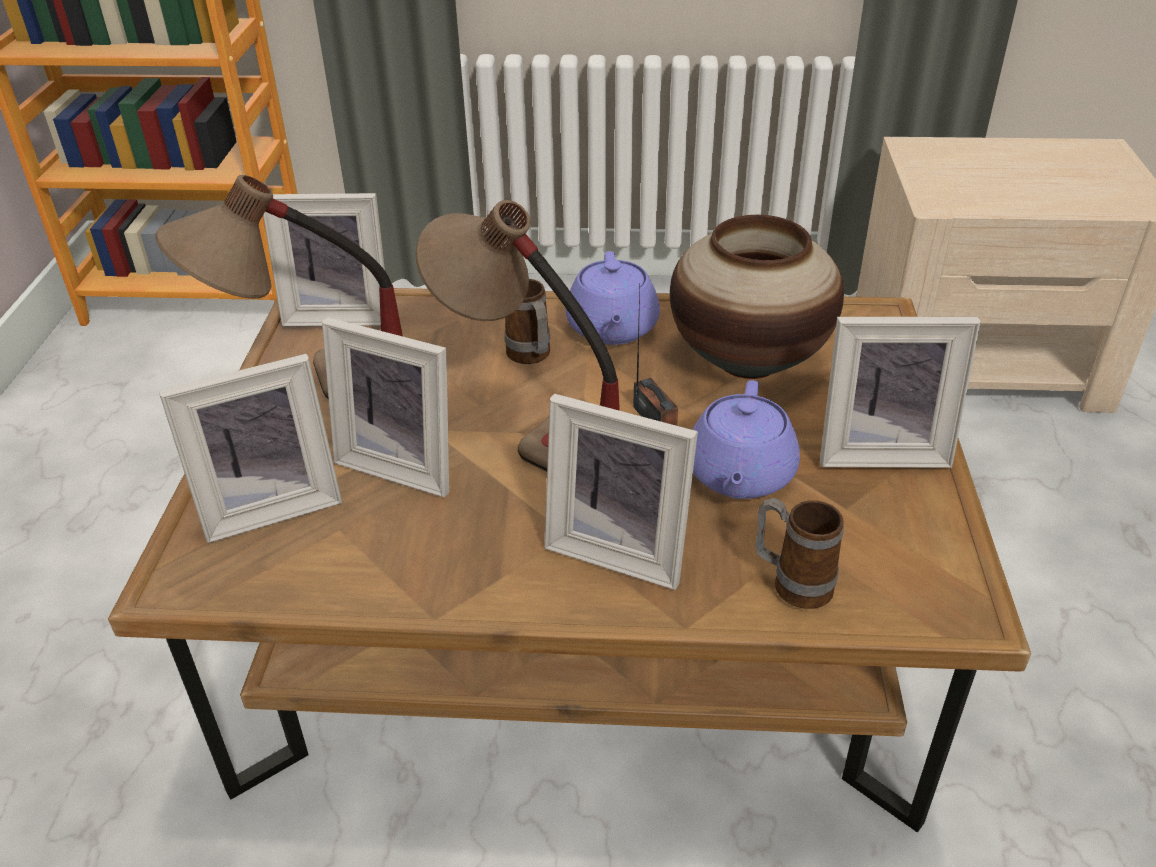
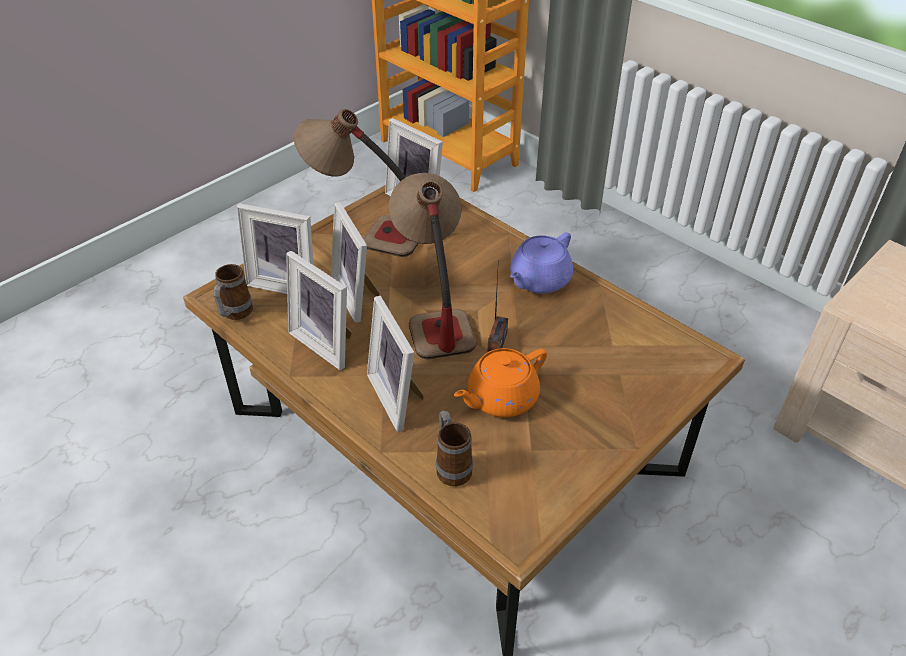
camera: 40 degrees right, 5 degrees up
mug [504,279,550,364] -> mug moved to [213,264,253,320]
vase [670,215,844,379] -> none
purple teapot [692,380,800,499] -> orange teapot [454,348,547,417]
picture frame [820,317,981,468] -> picture frame moved to [286,251,352,370]

